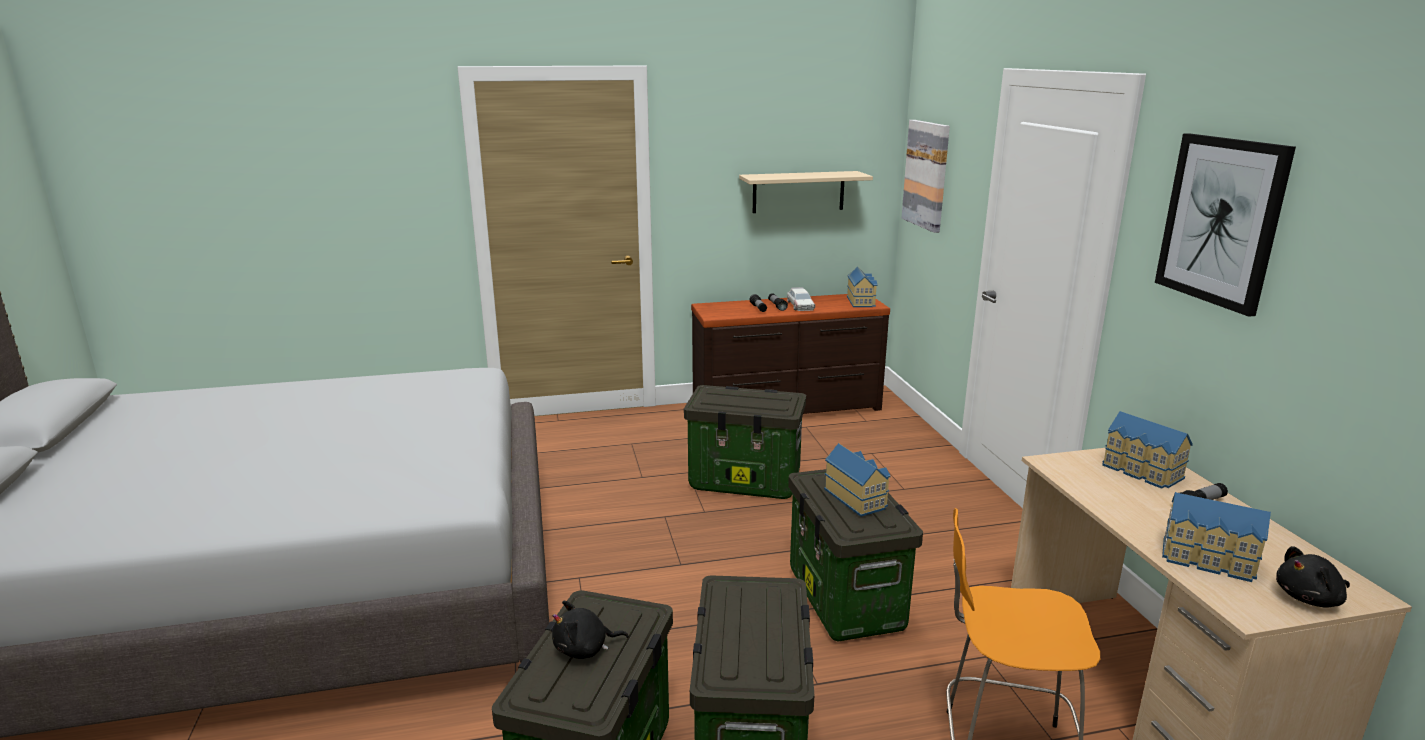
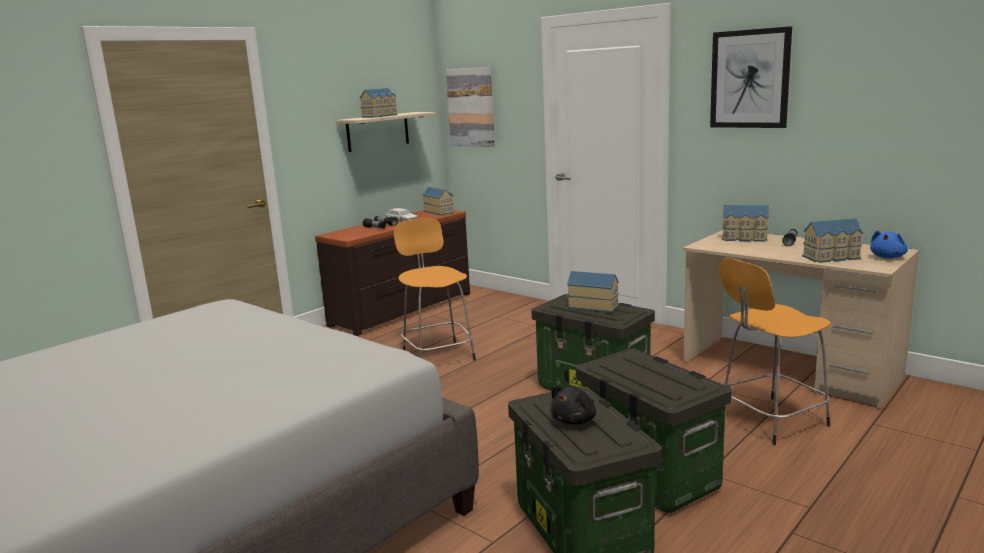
camera: 35 degrees left, 5 degrees down
storage box [684,385,806,499] -> orange stool [394,218,476,360]
black plush toy [1276,546,1350,608] -> blue plush toy [870,230,908,258]
none -> toy house [359,88,398,118]

